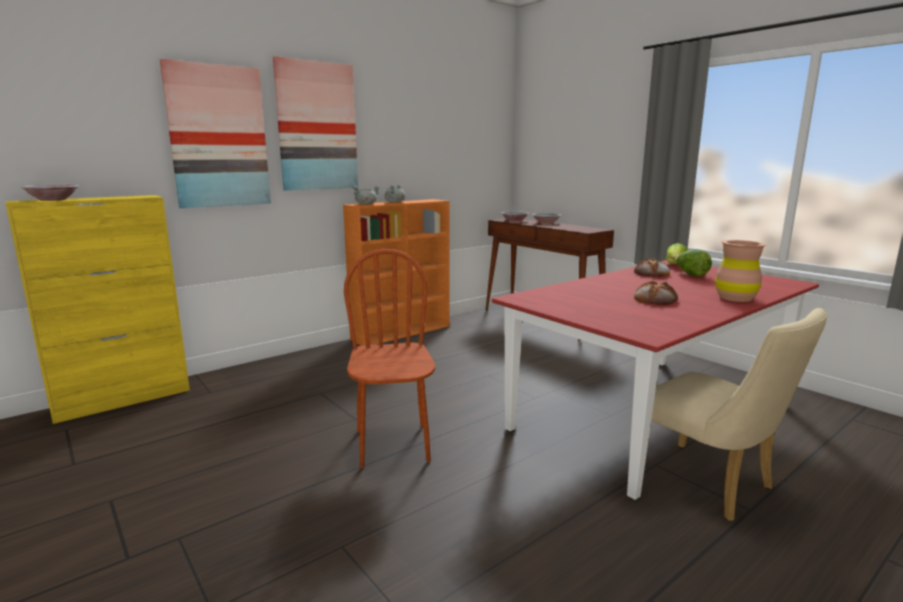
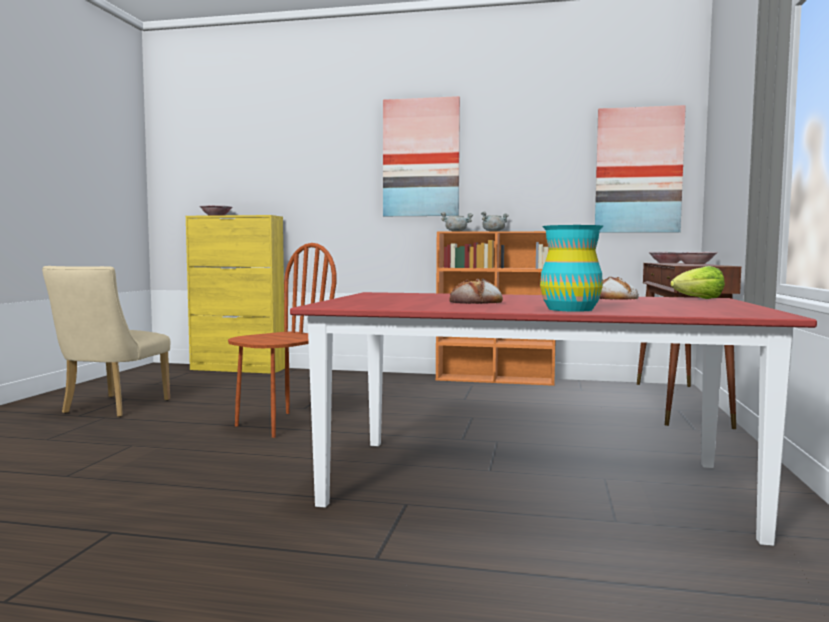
camera: 50 degrees right, 10 degrees down
picture [160,59,271,208] -> picture moved to [595,105,686,233]
beige chair [651,308,827,521] -> beige chair moved to [42,266,170,417]
lettuce [675,249,712,277] -> none
brown vase [715,240,767,302] -> turquoise vase [540,225,603,312]

